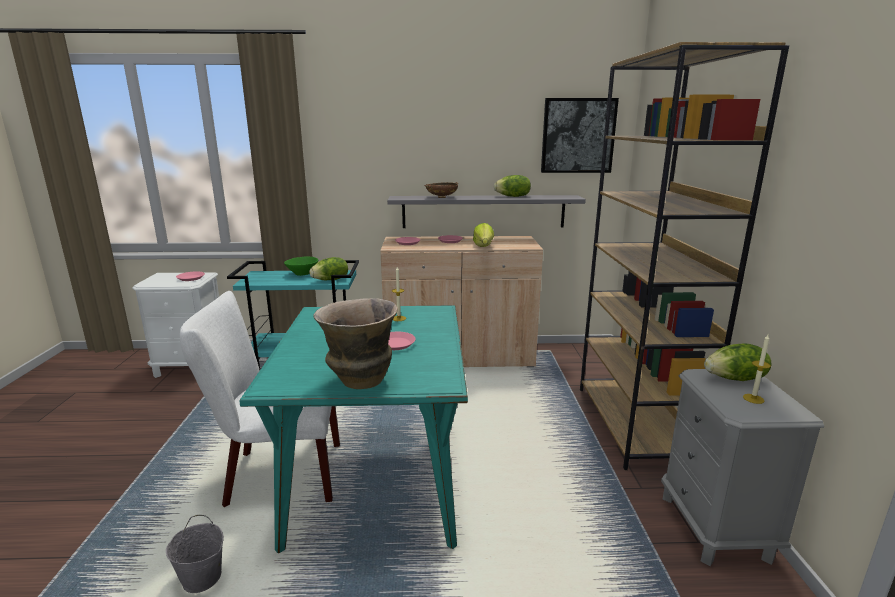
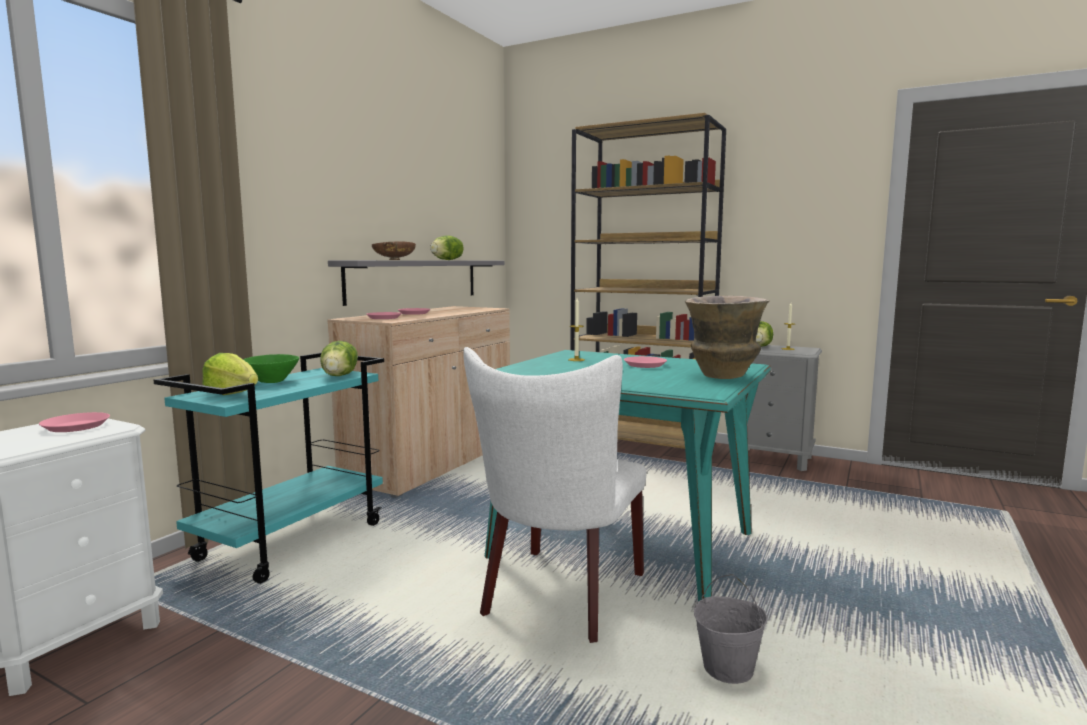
camera: 60 degrees left, 10 degrees down
lettuce [473,223,494,247] -> lettuce moved to [202,353,258,395]
picture [541,98,619,173] -> none

